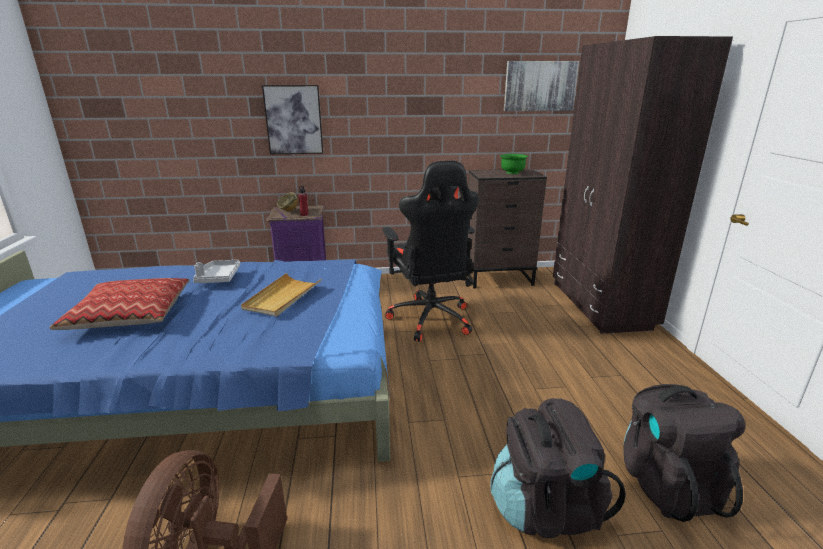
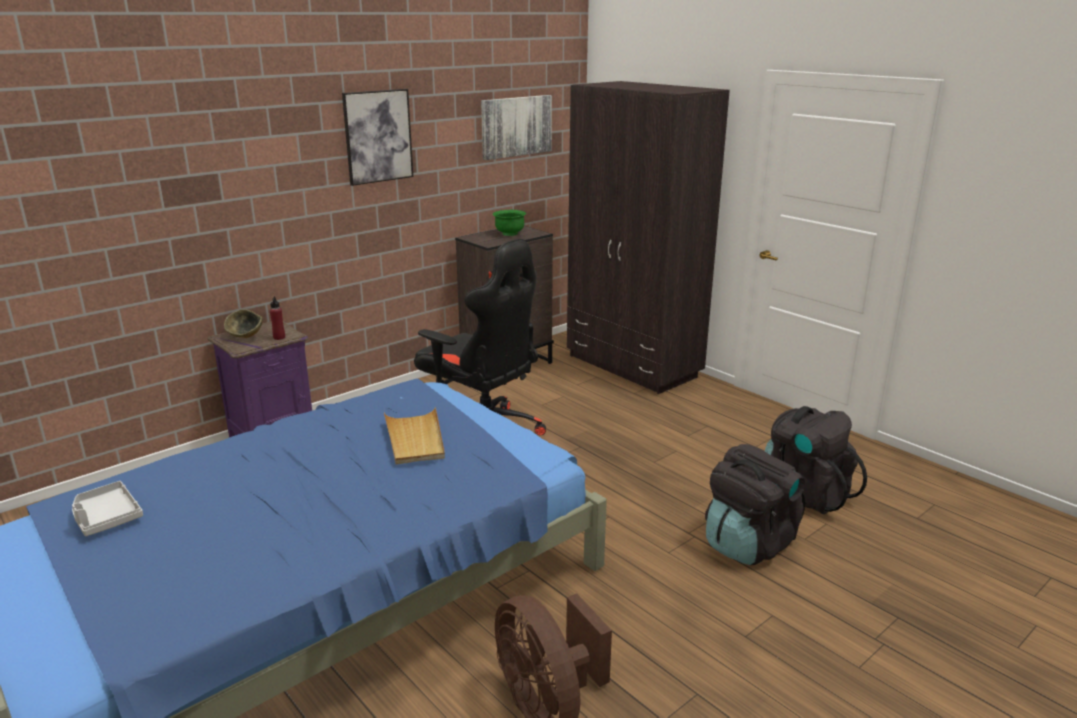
camera: 35 degrees left, 0 degrees up
pillow [50,278,190,330] -> none
grey tray [193,260,240,283] -> grey tray moved to [72,481,143,536]
picture [262,85,323,154] -> picture moved to [342,89,413,186]

